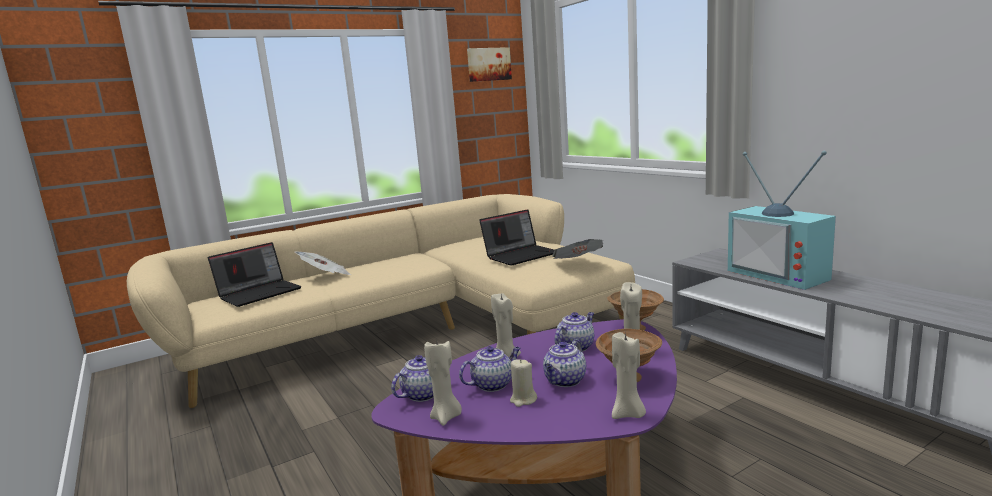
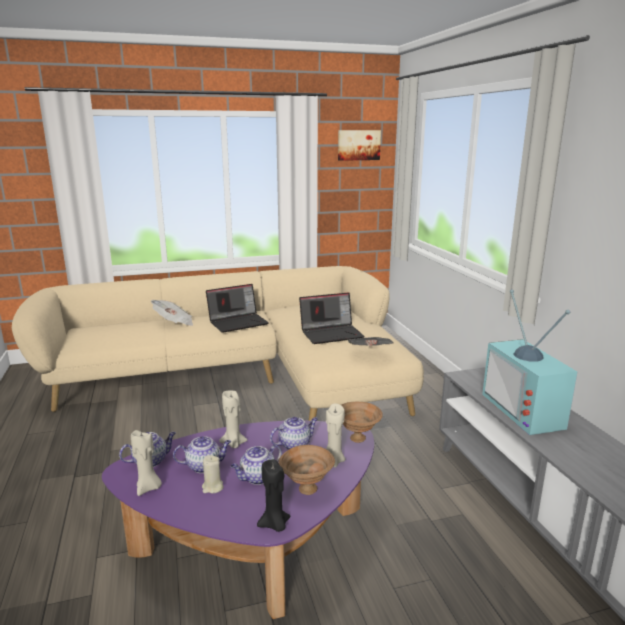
camera: 15 degrees right, 5 degrees up
laptop [208,242,301,307] -> laptop moved to [206,284,269,333]
beige candle [612,331,646,419] -> black candle [257,459,290,532]

